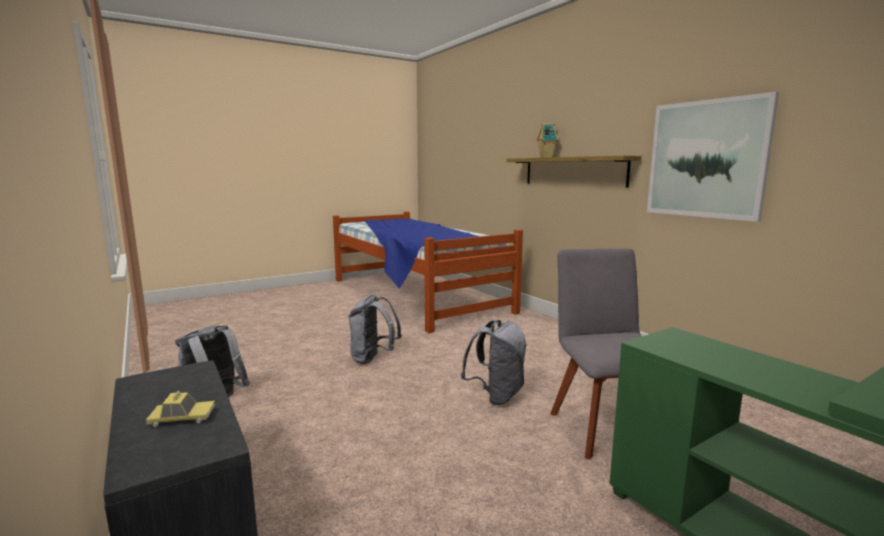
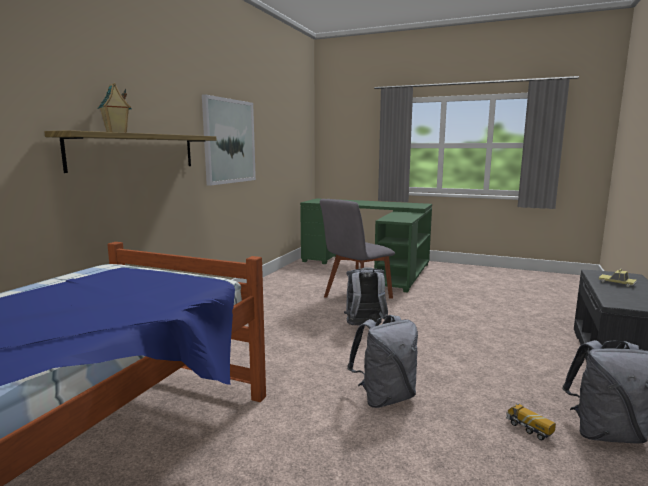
camera: 125 degrees left, 0 degrees up
none -> toy truck [506,403,556,440]

